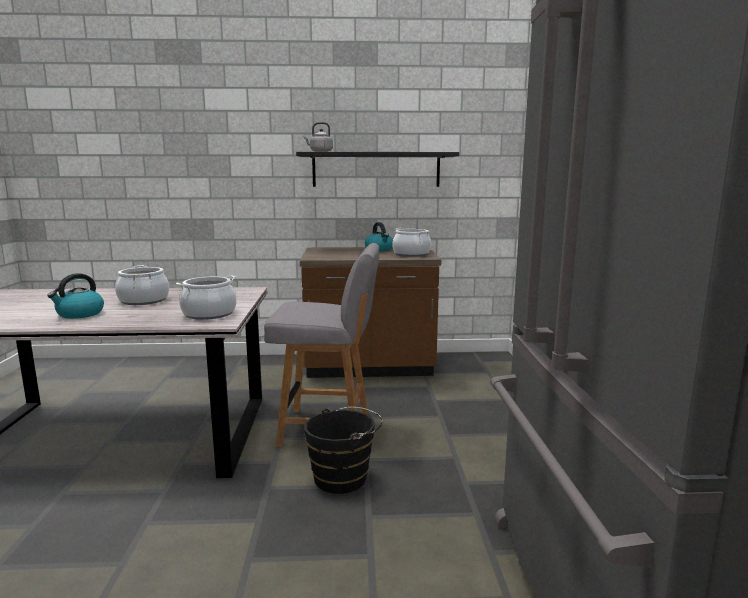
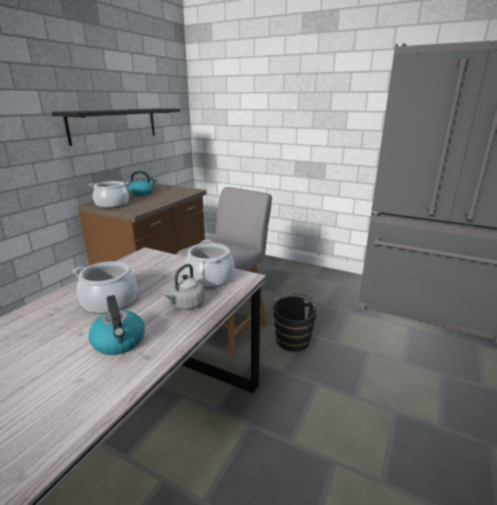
camera: 60 degrees left, 10 degrees up
grey kettle [304,122,333,152] -> grey kettle moved to [165,264,204,310]
cooking pot [392,228,431,257] -> cooking pot moved to [89,181,129,208]

